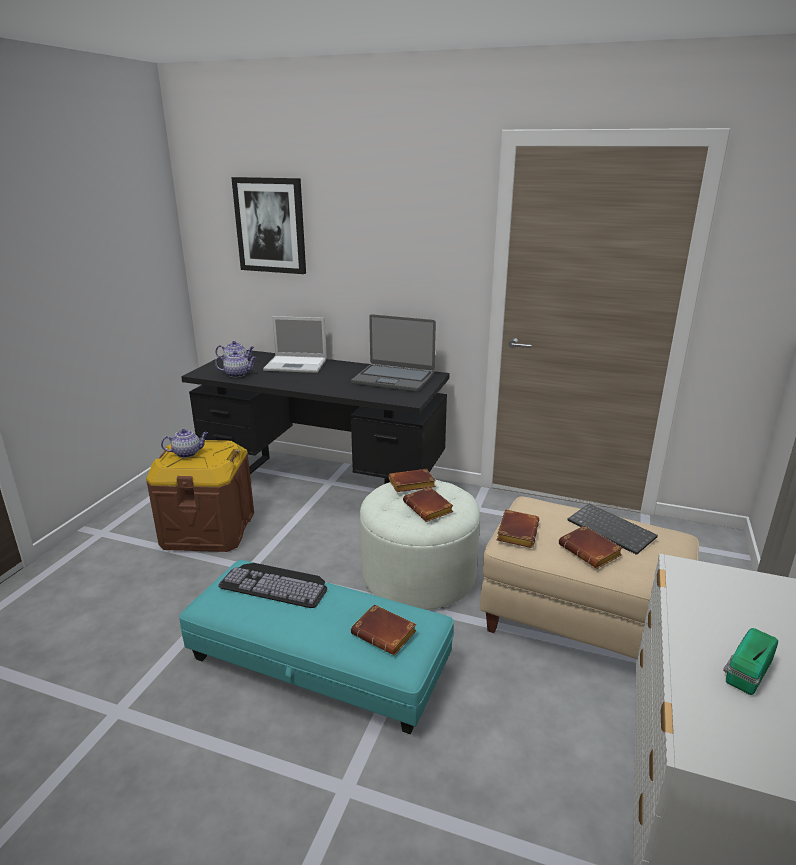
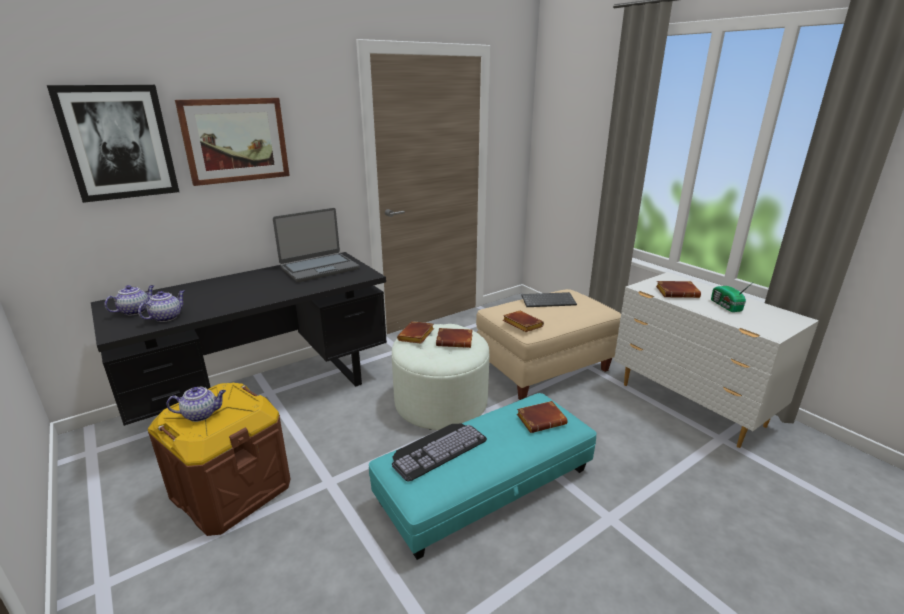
camera: 55 degrees left, 0 degrees up
teapot [161,429,208,458] -> teapot turned 60 degrees clockwise [166,387,226,422]
laptop [263,316,327,373] -> none
brown book [559,525,623,569] -> brown book moved to [656,281,701,298]
none -> picture [175,98,290,186]

